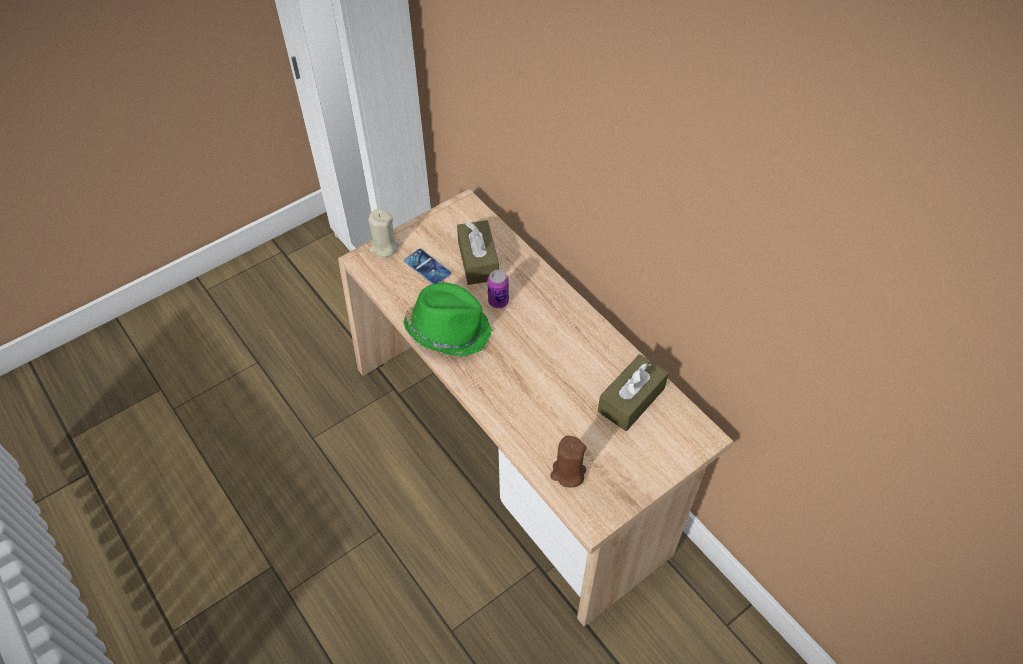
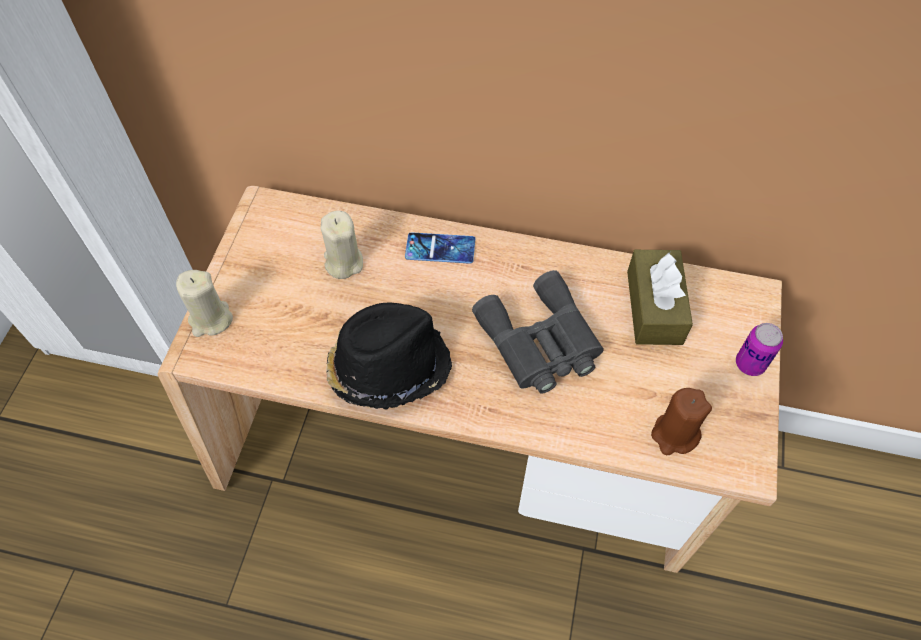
camera: 40 degrees left, 5 degrees up
green hat [403,283,492,357] -> black hat [326,303,452,409]
phone [404,249,452,284] -> phone moved to [405,232,475,264]
brown tissue box [457,220,499,285] -> beige candle [321,211,363,279]
can [487,270,509,308] -> can moved to [736,323,783,376]
none -> grey binoculars [472,270,604,393]

